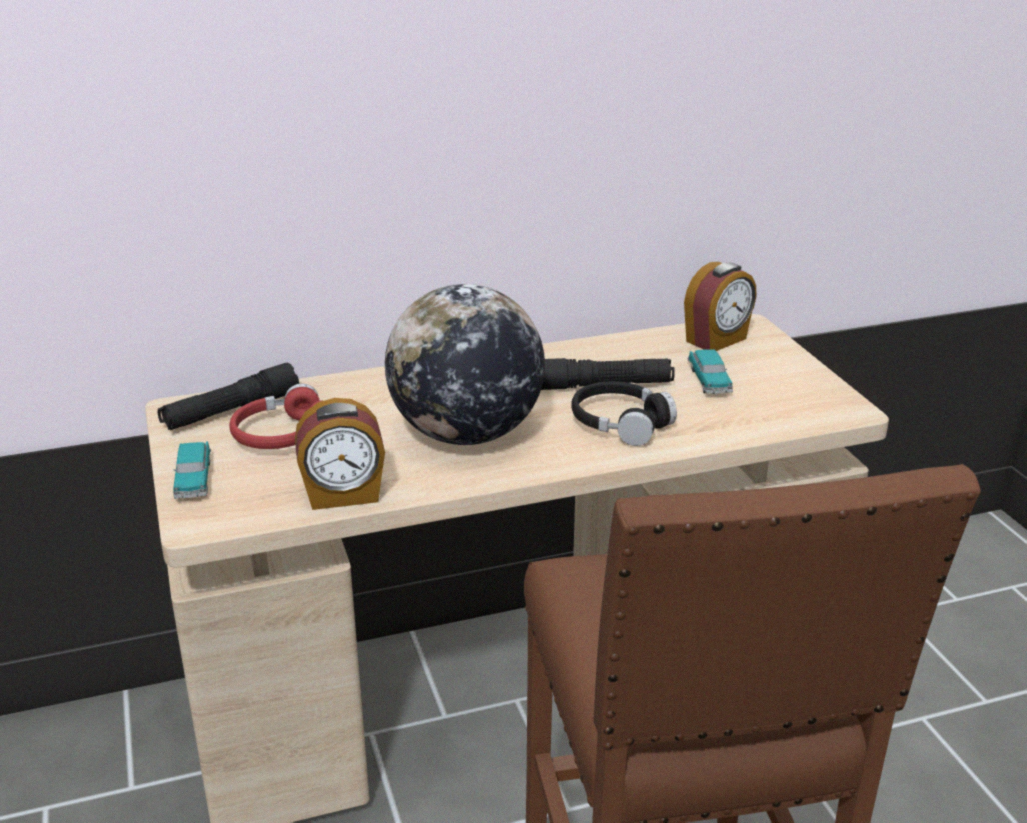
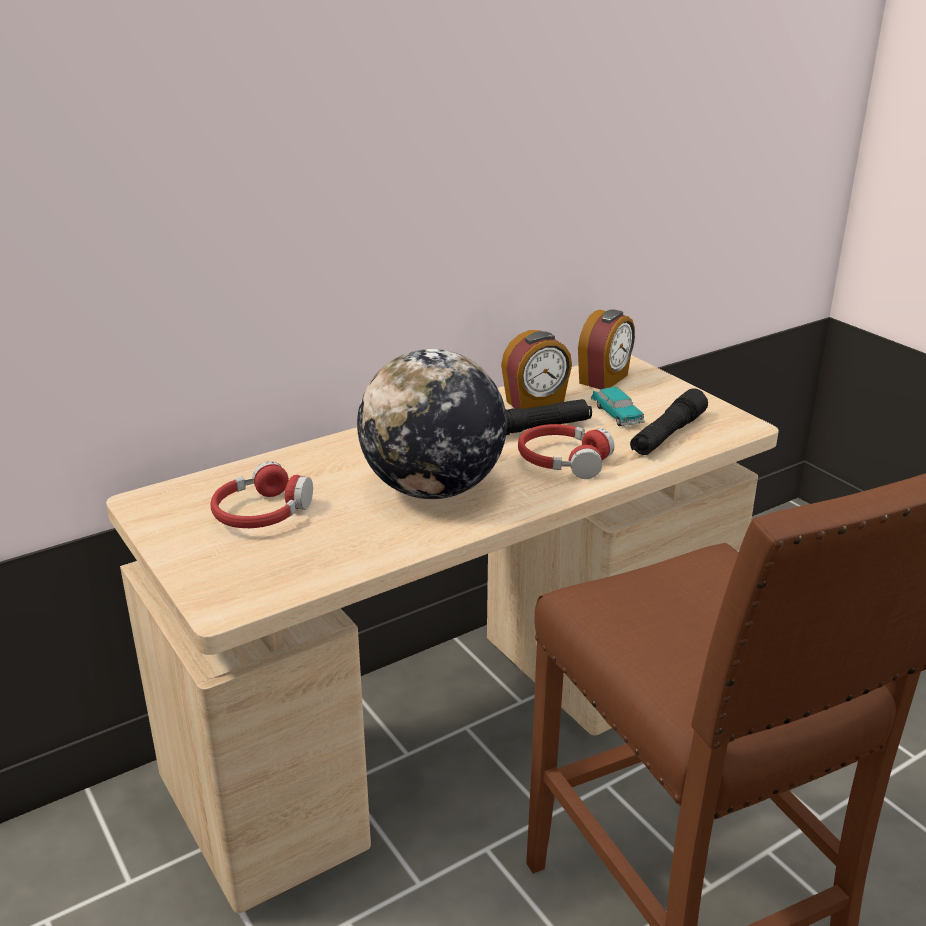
camera: 15 degrees left, 0 degrees up
black flashlight [158,363,299,430] -> black flashlight moved to [630,388,708,455]
toy car [173,441,211,499] -> none
alarm clock [295,398,385,510] -> alarm clock moved to [501,330,572,409]
black headphones [571,381,677,446] -> red headphones [518,424,614,479]

